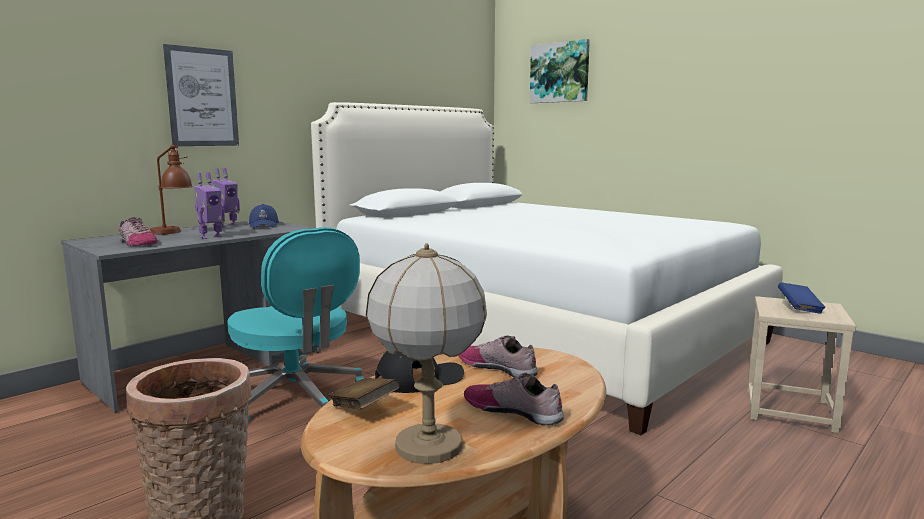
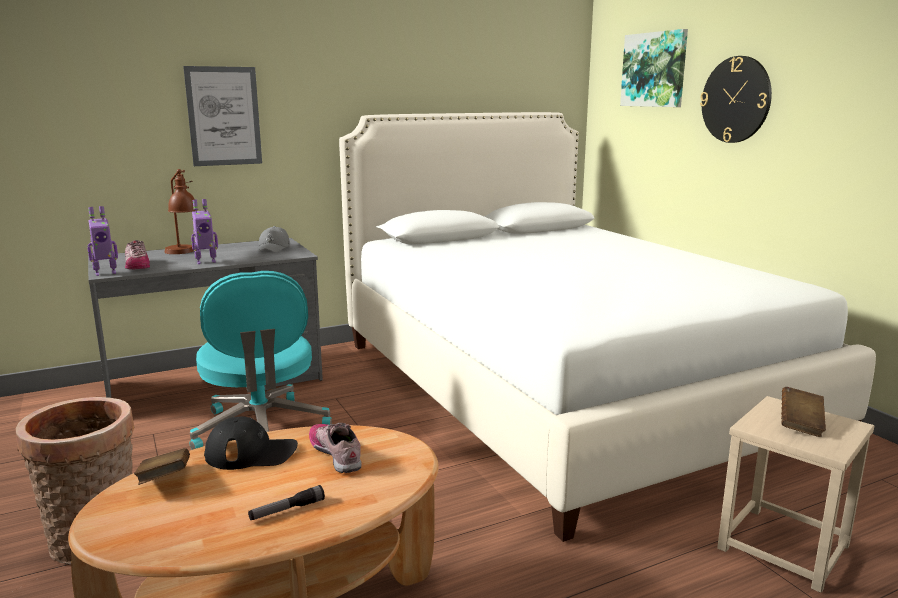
camera: 20 degrees right, 5 degrees up
toy robot [212,168,240,227] -> toy robot moved to [87,206,118,276]
blue cap [249,204,279,229] -> grey cap [258,226,290,253]
table lamp [366,243,487,464] -> none
shoe [464,373,564,426] -> flashlight [248,485,325,520]
blue book [778,283,825,314] -> brown book [781,387,826,437]
none -> wall clock [700,56,772,143]

